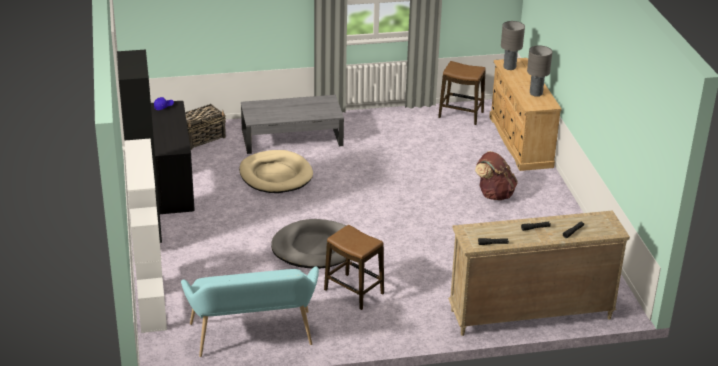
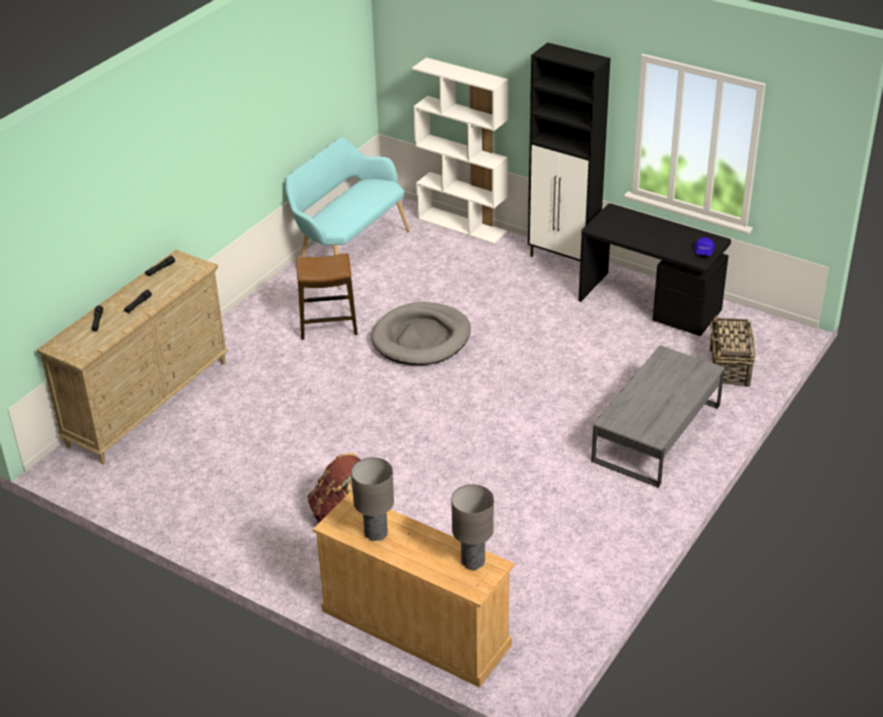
camera: 135 degrees right, 5 degrees up
beige dog bed [239,150,313,193] -> none
stool [438,61,486,125] -> none

